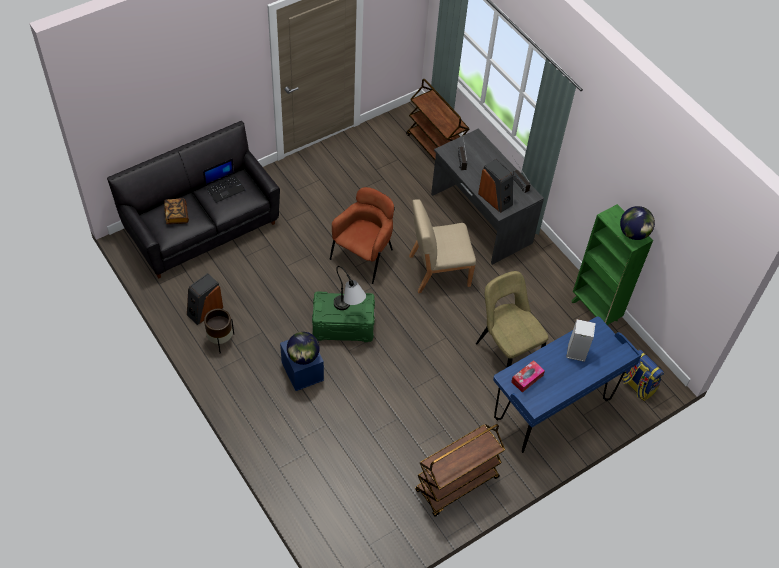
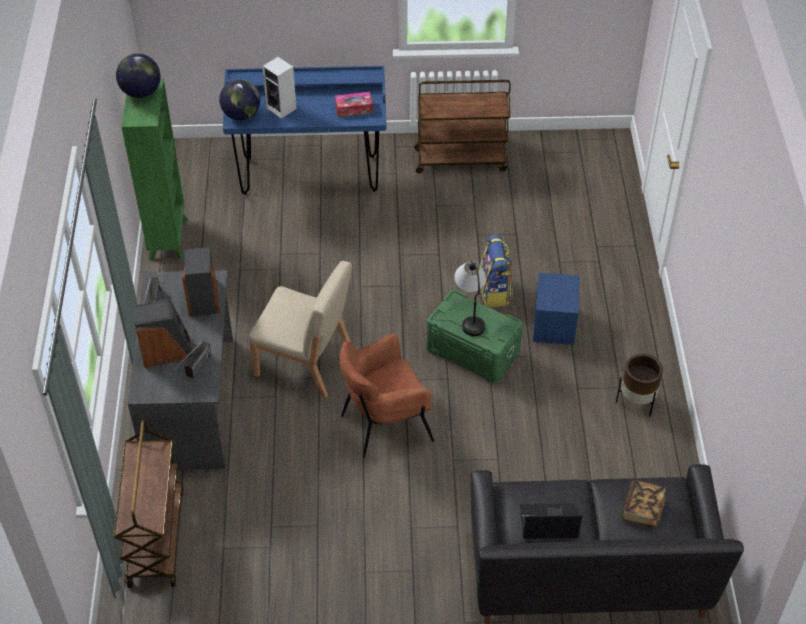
camera: 145 degrees left, 5 degrees down
speaker [187,273,223,325] -> speaker moved to [132,300,193,368]
globe [287,332,320,365] -> globe moved to [219,79,260,121]
beige chair [476,271,549,368] -> none
backpack [622,349,664,401] -> backpack moved to [479,234,513,307]

